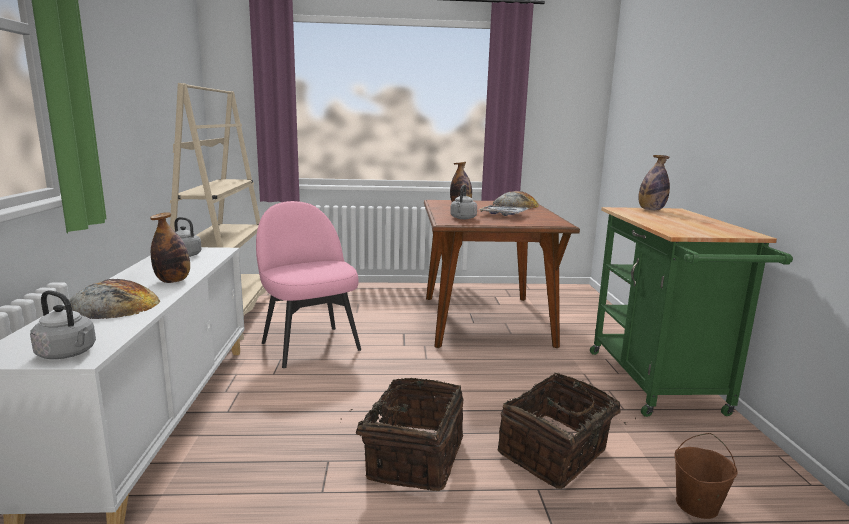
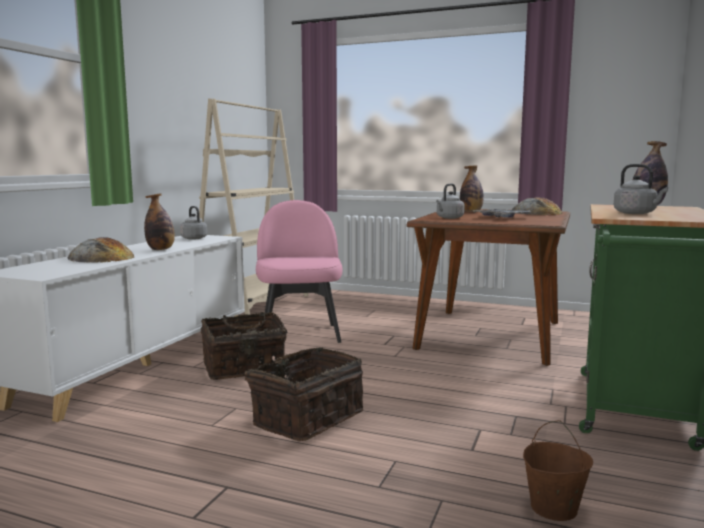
camera: 25 degrees right, 5 degrees down
grey kettle [30,290,96,359] -> grey kettle moved to [614,164,668,214]
basket [498,372,636,489] -> basket moved to [201,312,287,380]

